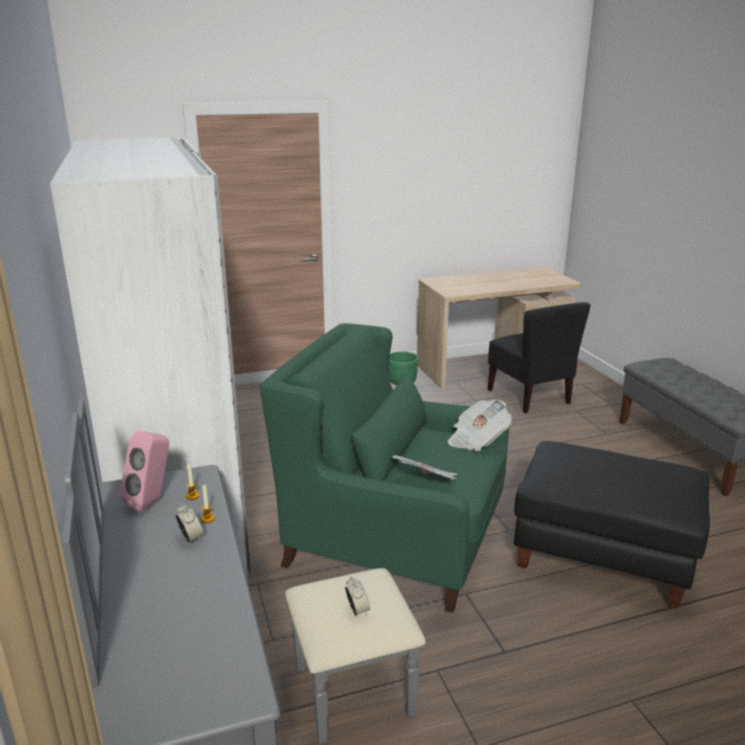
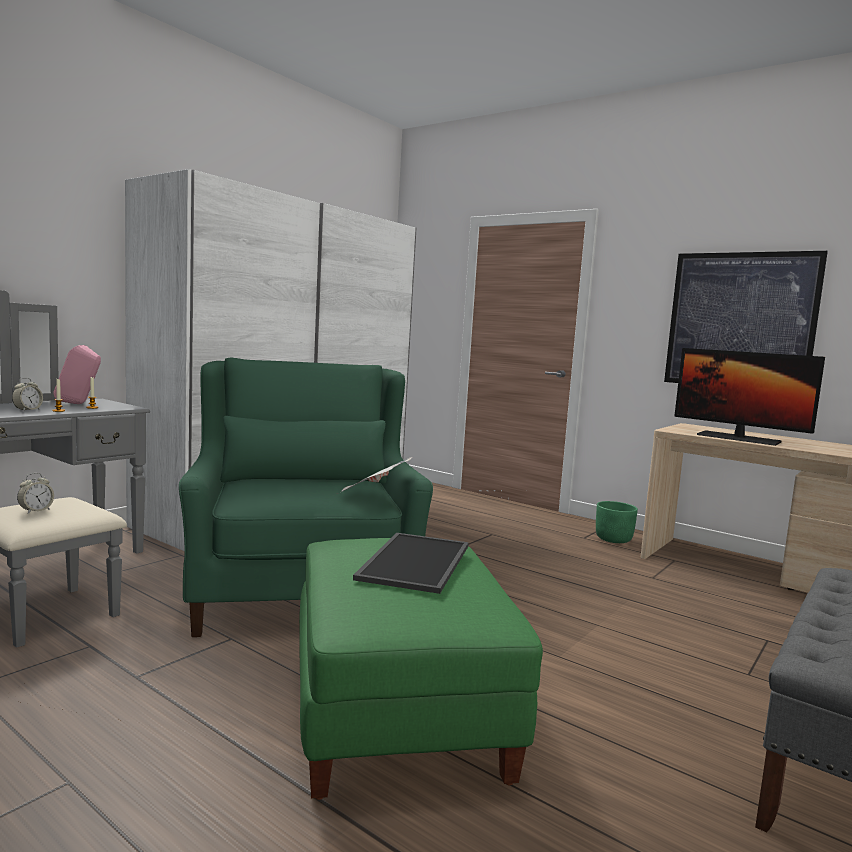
camera: 55 degrees right, 15 degrees down
newspaper [392,455,457,480] -> none
black chair [488,302,591,413] -> none
black ottoman [514,441,710,608] -> green ottoman [299,538,543,800]
none -> tray [353,533,469,594]
none -> picture [664,251,828,383]
none -> monitor [674,348,825,446]

